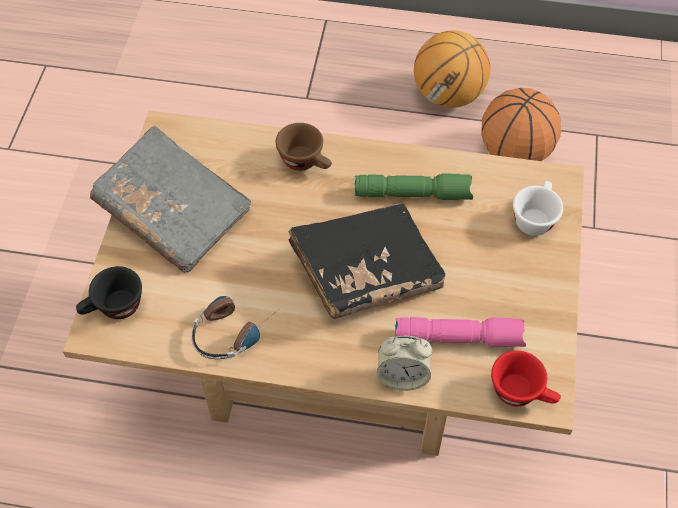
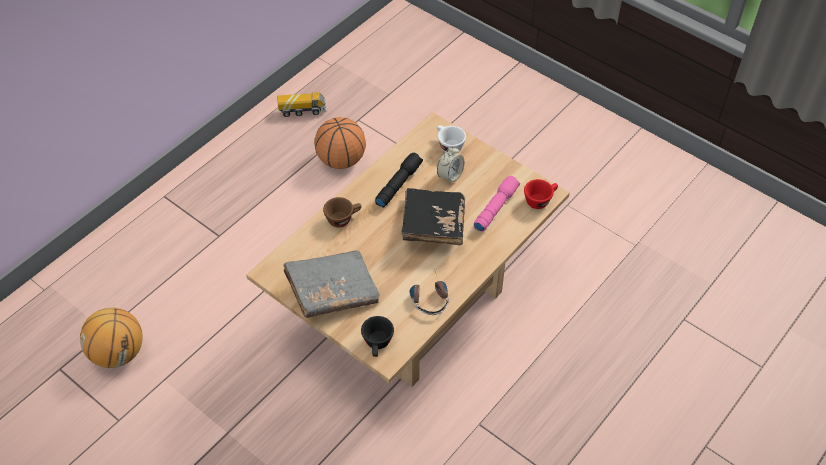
camera: 60 degrees left, 5 degrees down
green flashlight [355,174,473,200] -> black flashlight [375,152,423,208]
alarm clock [376,336,432,391] -> alarm clock moved to [437,146,464,185]
basketball [414,30,490,108] -> basketball moved to [80,308,142,368]
none -> toy truck [277,92,326,117]

